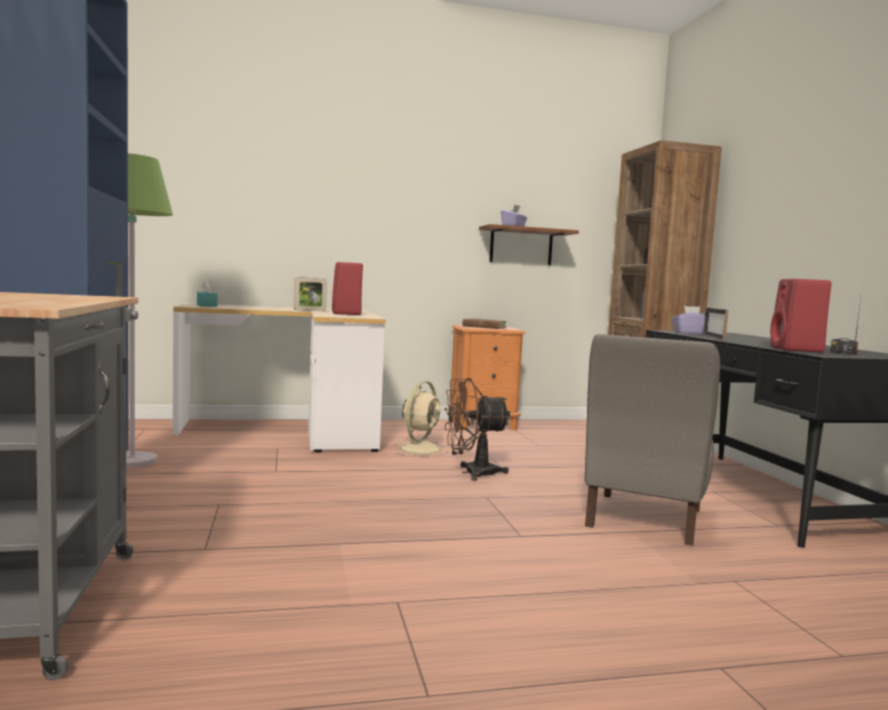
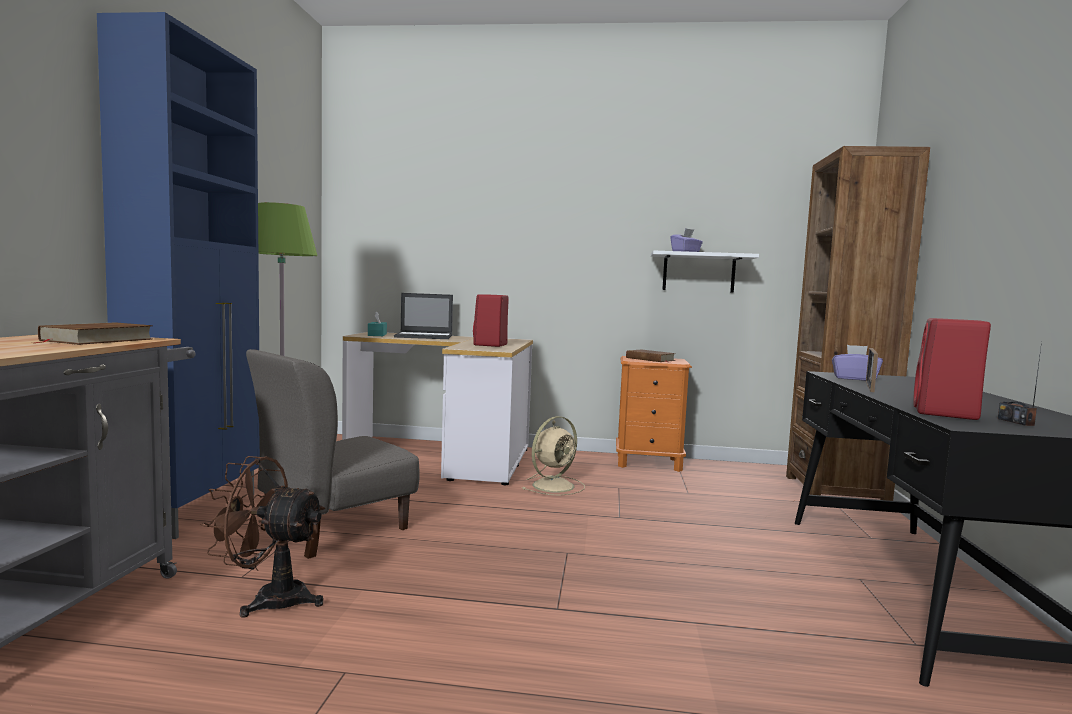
camera: 20 degrees right, 0 degrees up
picture frame [294,277,327,311] -> none
brown fan [444,378,511,481] -> brown fan moved to [201,456,325,618]
brown shelf [479,224,579,265] -> white shelf [651,251,759,293]
grey chair [584,334,720,546] -> grey chair moved to [246,349,420,559]
none -> brown book [35,322,153,345]
none -> laptop [394,293,453,339]

